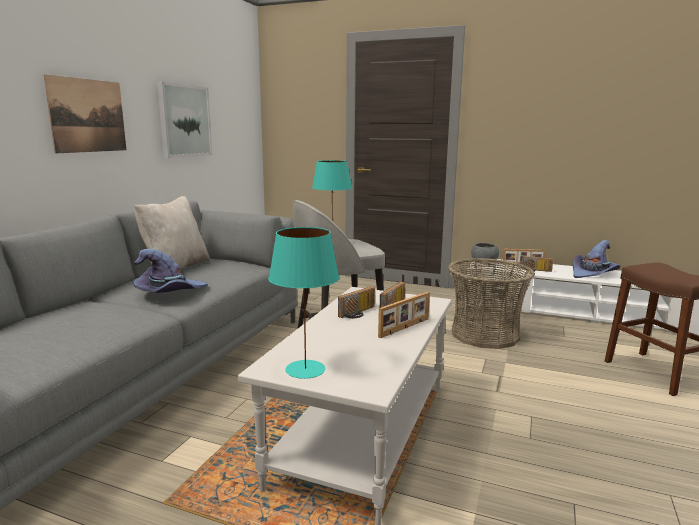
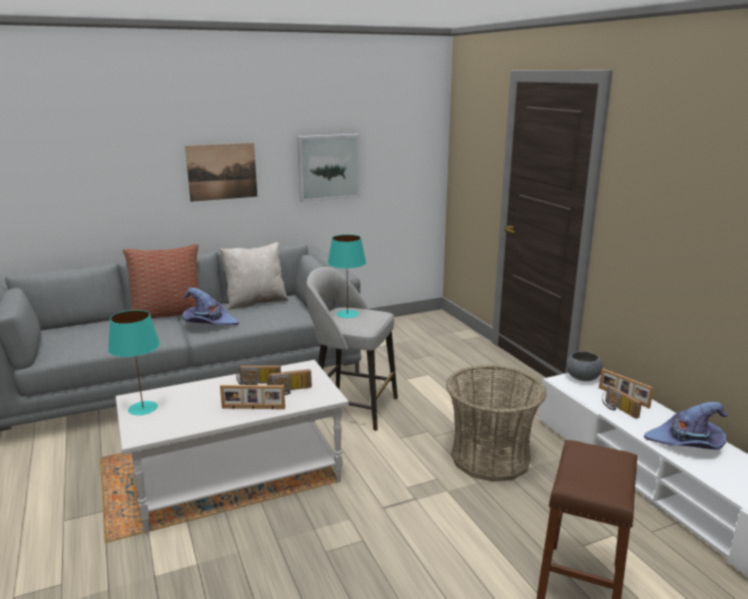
camera: 45 degrees right, 5 degrees up
none -> pillow [123,244,199,318]

